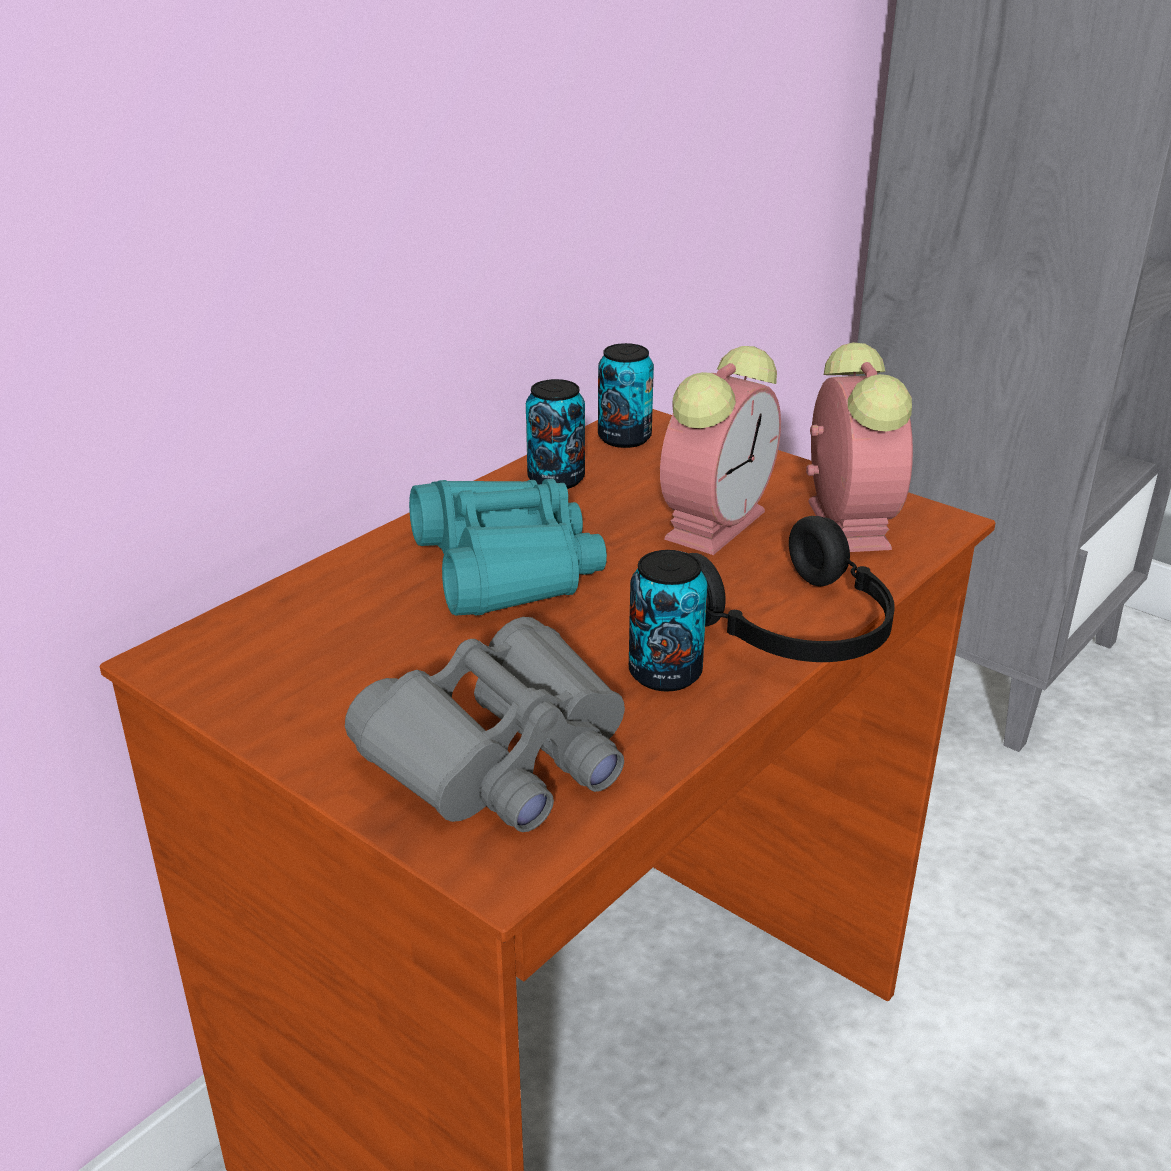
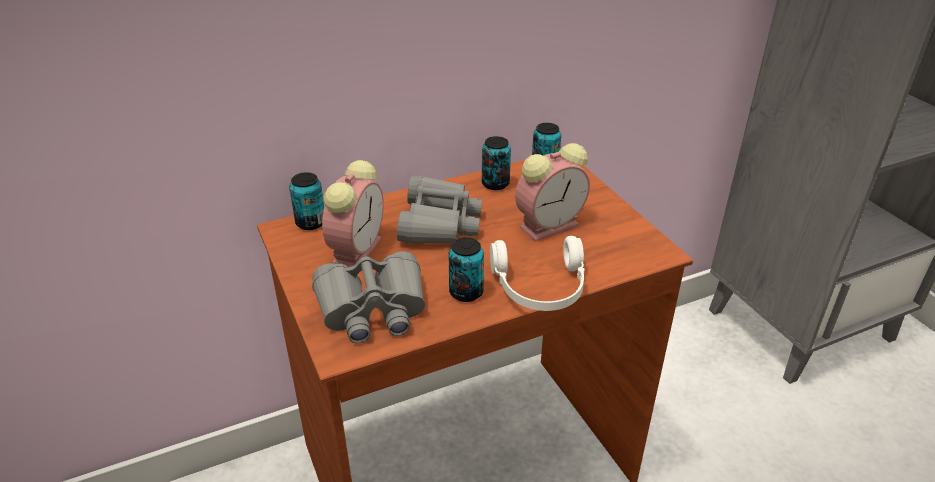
camera: 25 degrees right, 5 degrees up
turquoise binoculars [409,479,607,616] -> grey binoculars [397,176,482,243]
black headphones [689,516,895,662] -> white headphones [490,236,585,311]
alarm clock [806,342,913,552] -> alarm clock moved to [322,160,384,267]
none -> can [289,172,324,230]

